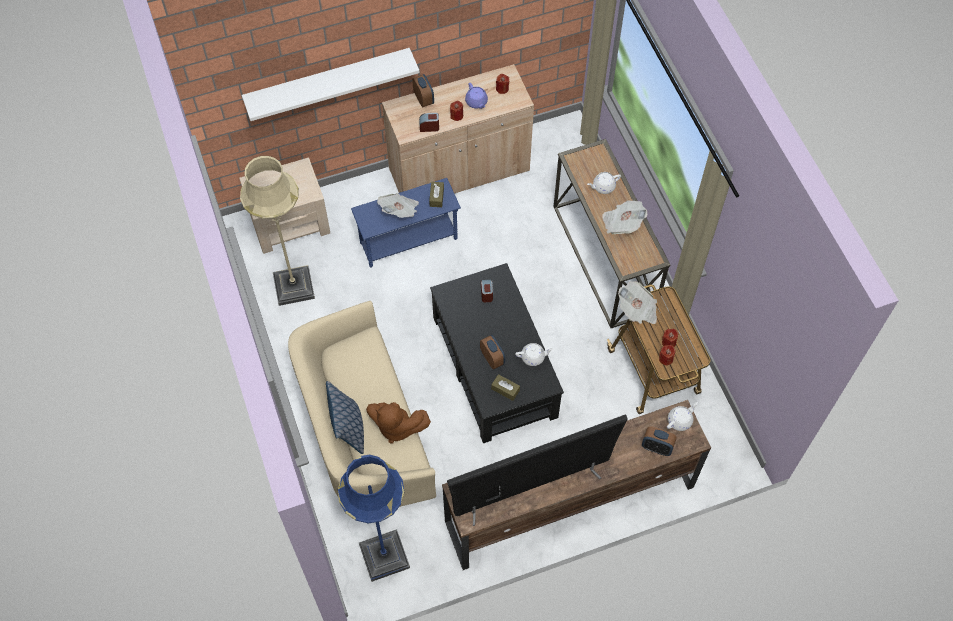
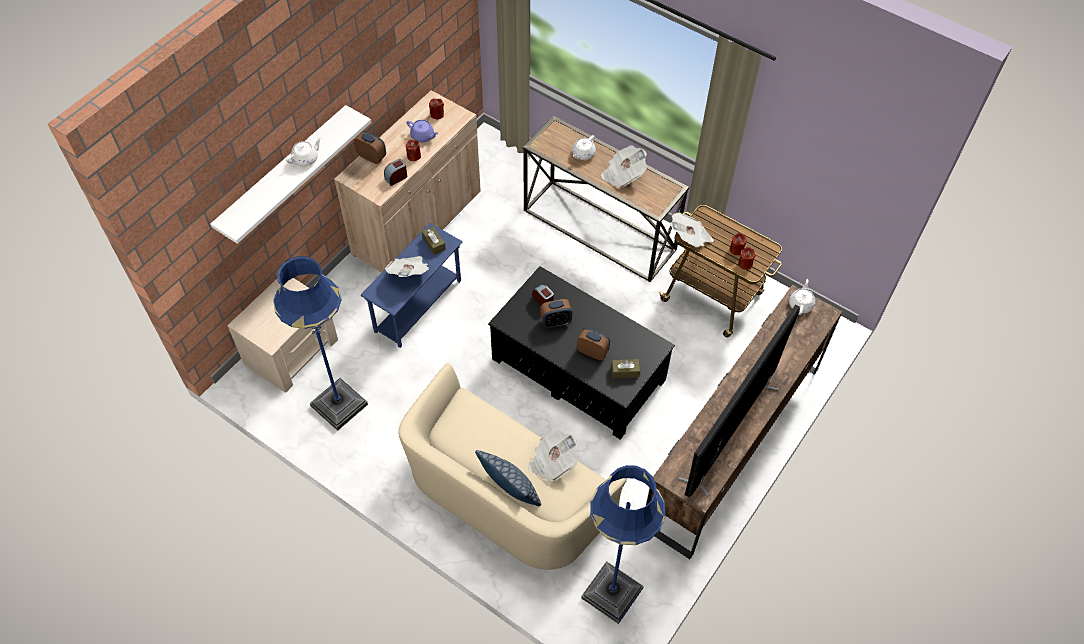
camera: 35 degrees left, 5 degrees down
beige floor lamp [240,156,315,306] -> blue floor lamp [273,256,368,431]
brown plush toy [366,402,431,444] -> newspaper [528,430,579,483]
white teapot [515,343,554,366] -> white teapot moved to [286,137,322,167]
alarm clock [642,426,677,456] -> alarm clock moved to [540,299,572,328]

